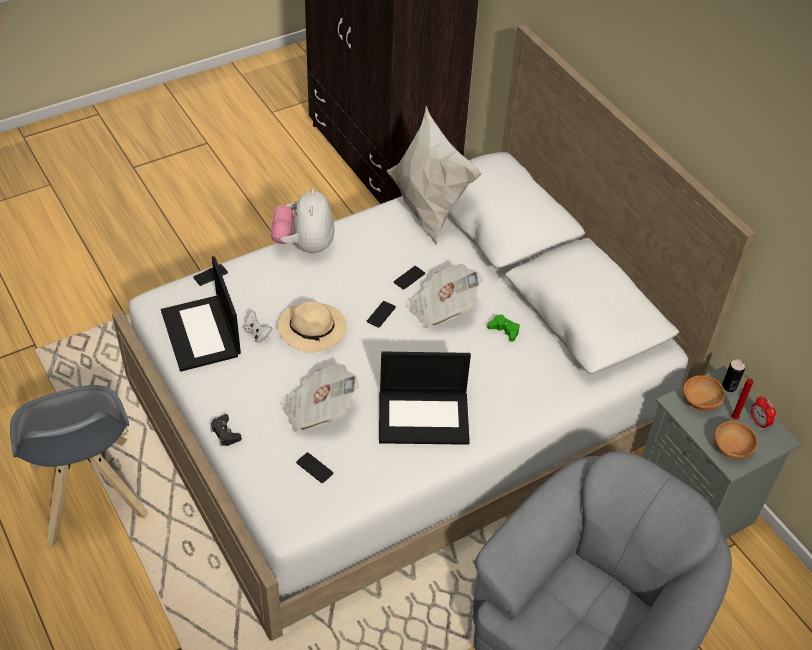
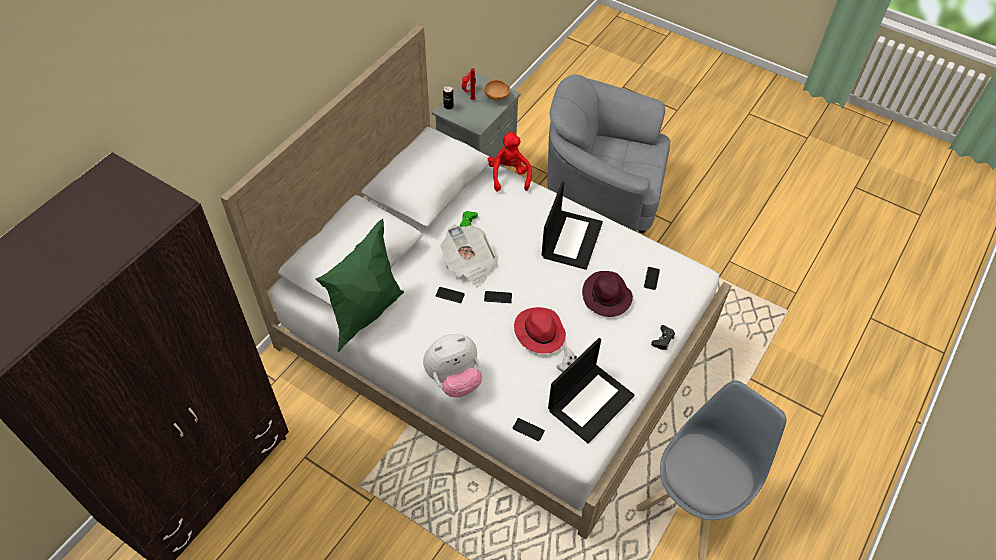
camera: 115 degrees left, 5 degrees up
beige hat [277,301,347,353] -> red hat [514,307,566,354]
newspaper [280,364,359,432] -> purple hat [582,271,633,317]
laptop [379,351,471,445] -> laptop turned 45 degrees clockwise [541,181,603,270]
white pillow [387,106,481,245] -> green pillow [316,219,404,352]
brown bowl [683,375,725,410] -> none
none -> red plush toy [488,132,532,192]

